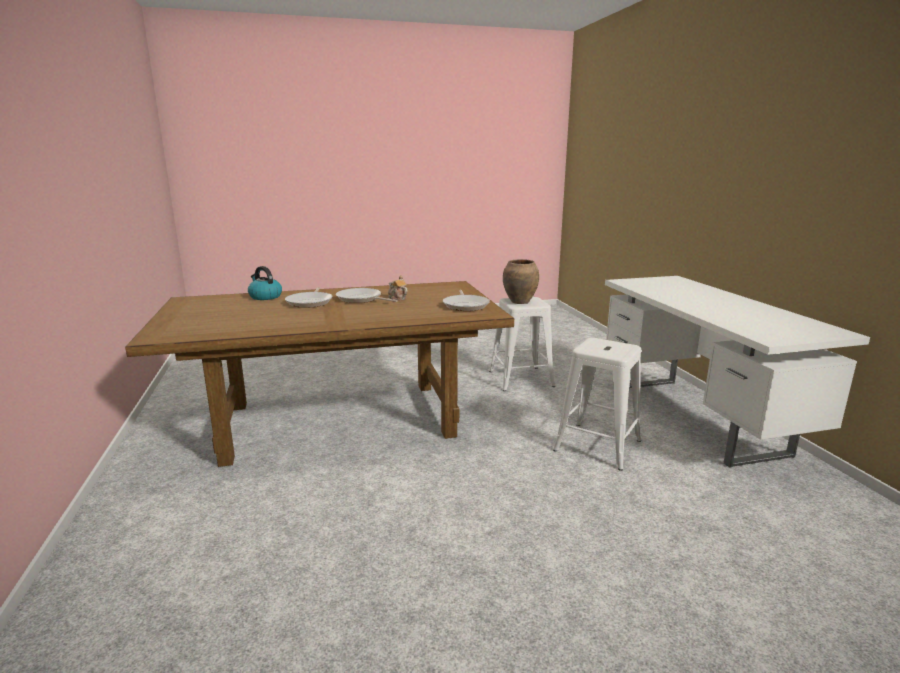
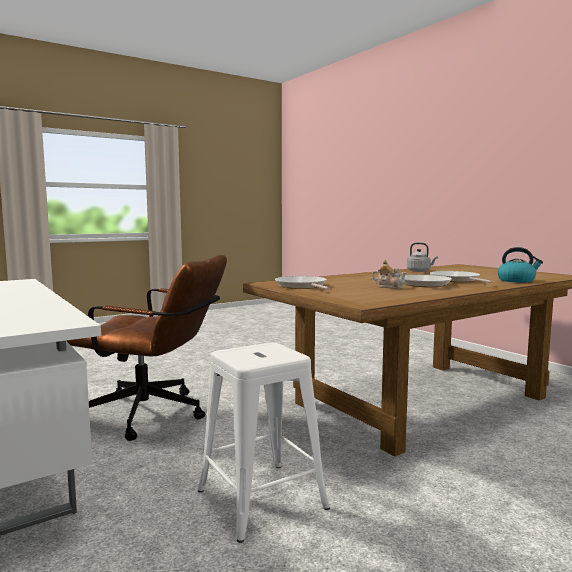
camera: 160 degrees right, 10 degrees down
brown vase [503,259,539,304] -> none
white stool [553,338,641,471] -> brown office chair [66,255,227,441]
none -> grey kettle [407,242,438,272]

